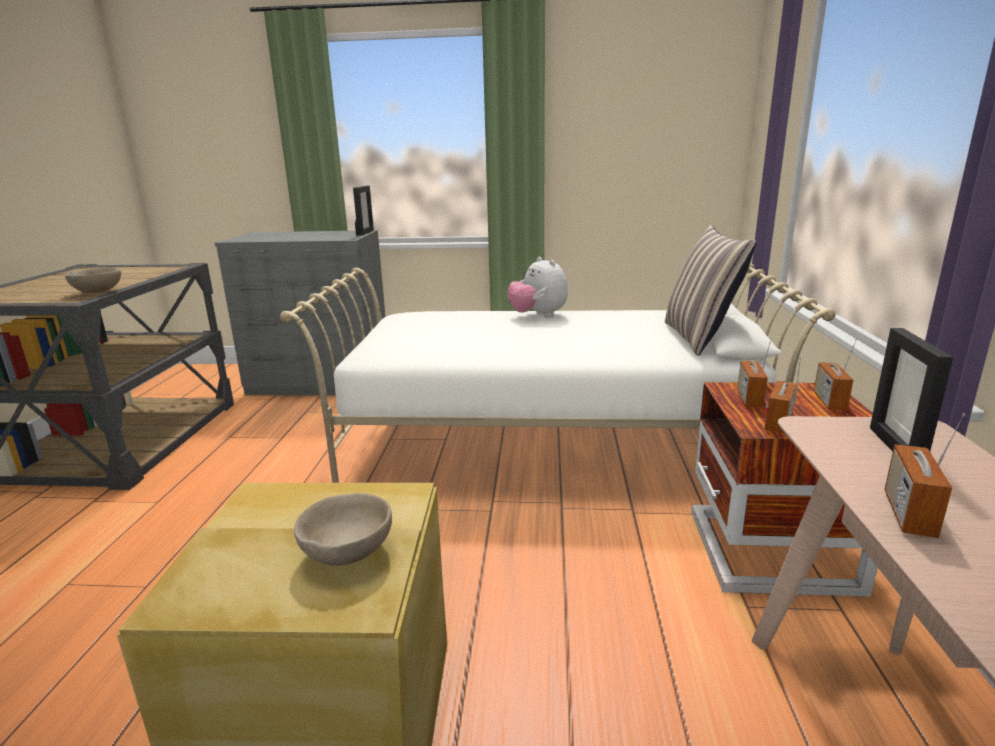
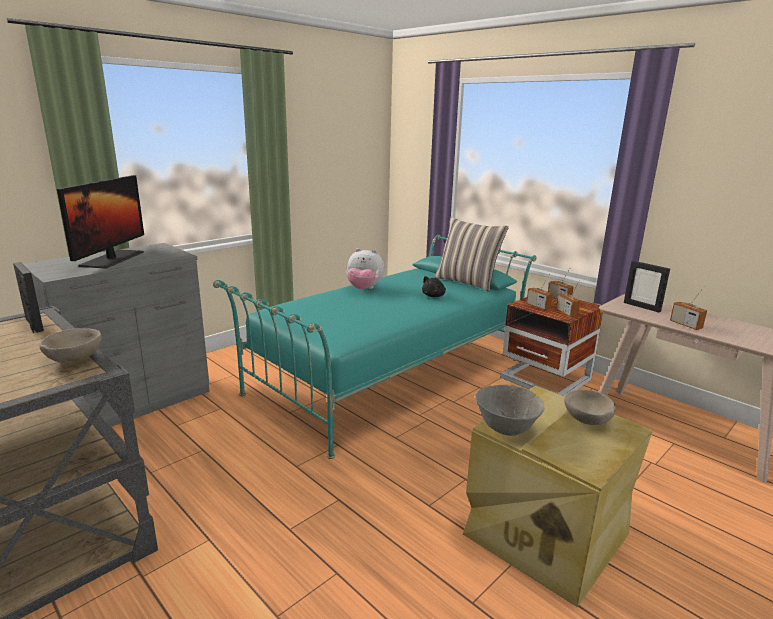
camera: 50 degrees left, 0 degrees up
white bed [280,263,836,483] -> turquoise bed [213,234,537,459]
picture frame [353,186,374,236] -> picture frame moved to [13,262,44,333]
none -> monitor [57,175,144,268]
none -> black plush toy [422,276,446,297]
none -> grey bowl [475,385,544,436]

